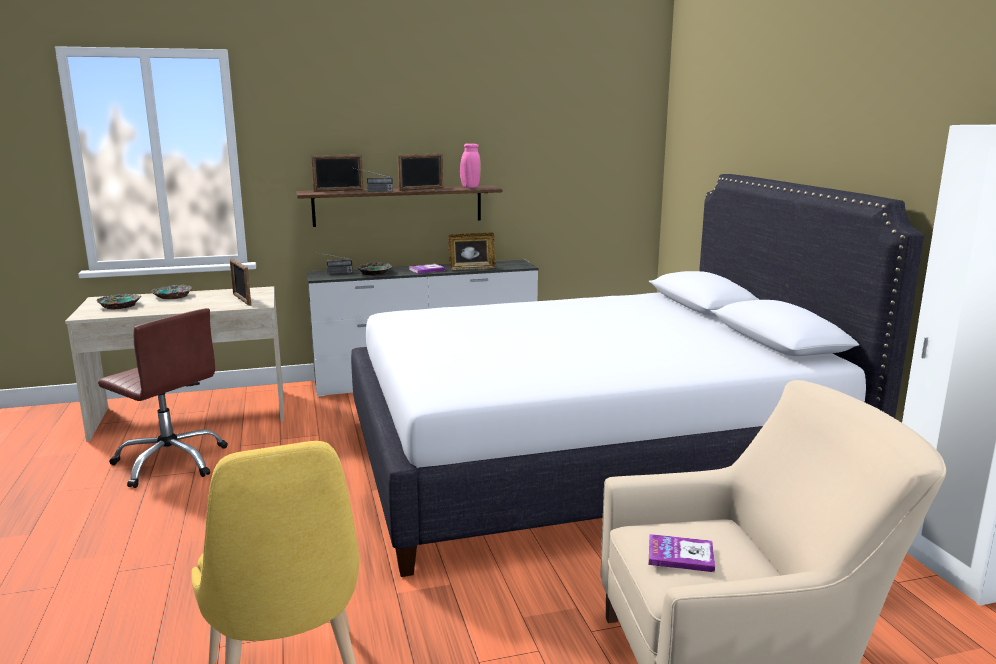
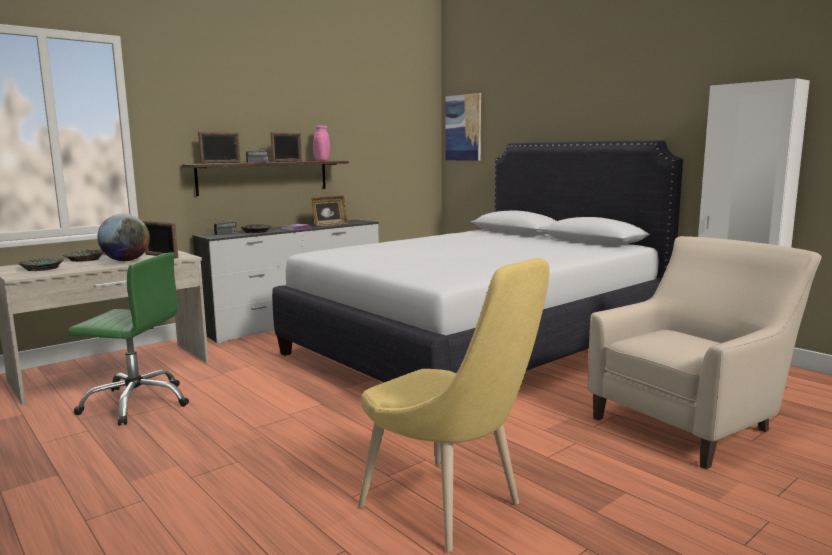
camera: 25 degrees left, 5 degrees down
brown office chair [98,308,228,488] -> green office chair [68,252,189,426]
book [649,534,715,572] -> none
none -> globe [97,214,150,261]
none -> picture [446,93,481,161]

